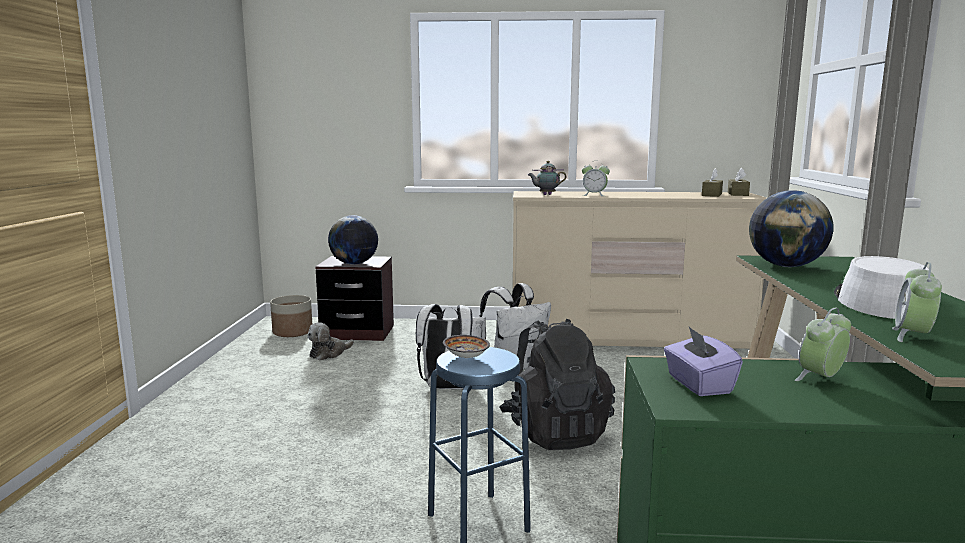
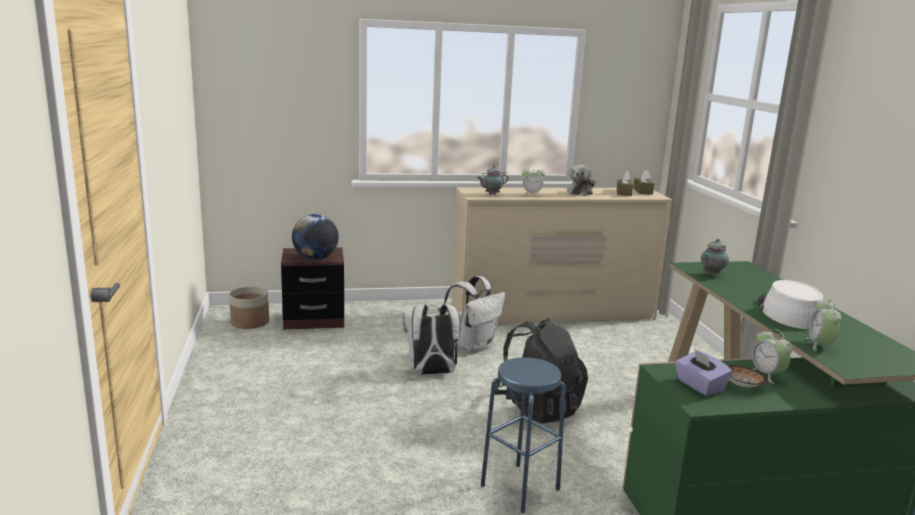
camera: 15 degrees left, 5 degrees up
plush toy [307,322,354,361] -> plush toy moved to [567,165,595,196]
bowl [443,335,490,358] -> bowl moved to [727,365,766,387]
globe [749,190,833,267] -> teapot [701,239,729,275]
alarm clock [795,307,851,381] -> alarm clock turned 60 degrees counterclockwise [752,329,793,384]

